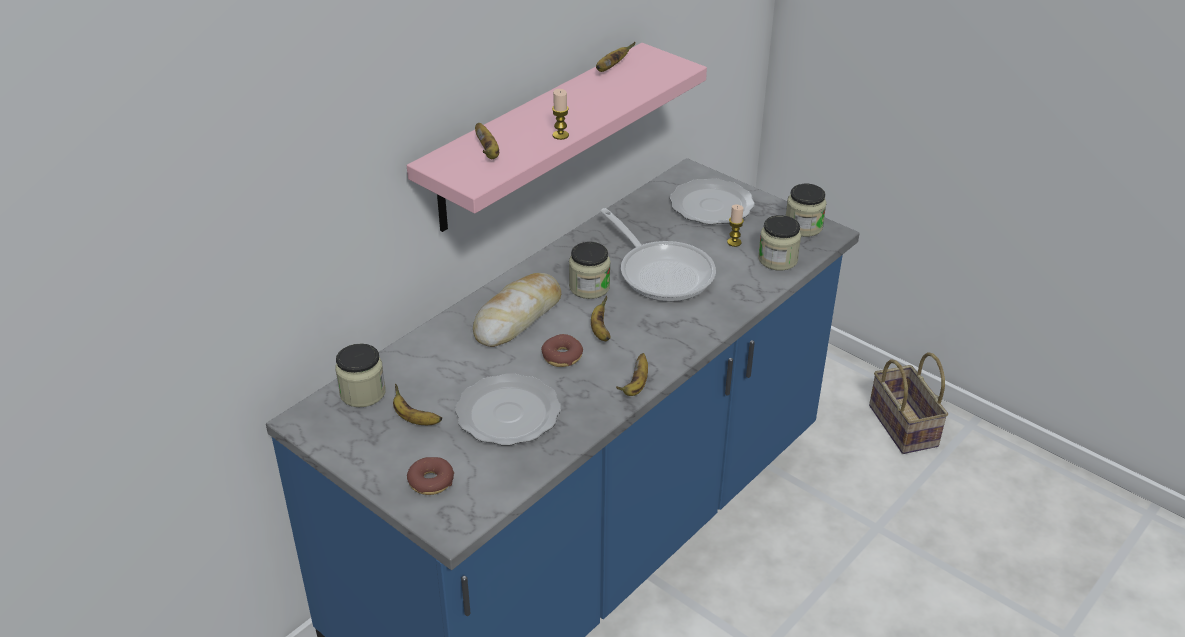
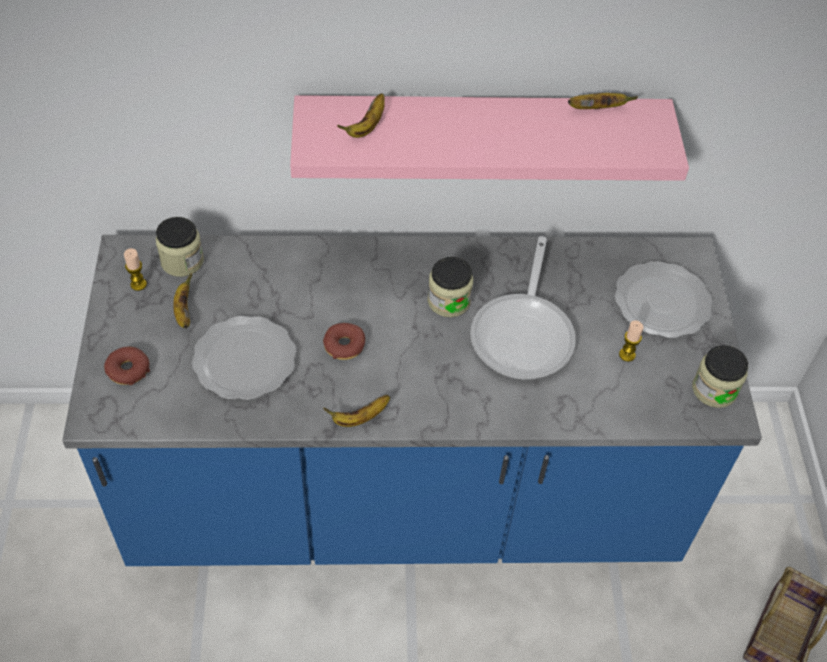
camera: 45 degrees right, 15 degrees up
bread [473,273,561,347] -> none
candle [552,89,569,140] -> candle moved to [124,248,147,291]
banana [591,296,611,341] -> none
jar [758,215,801,271] -> none

